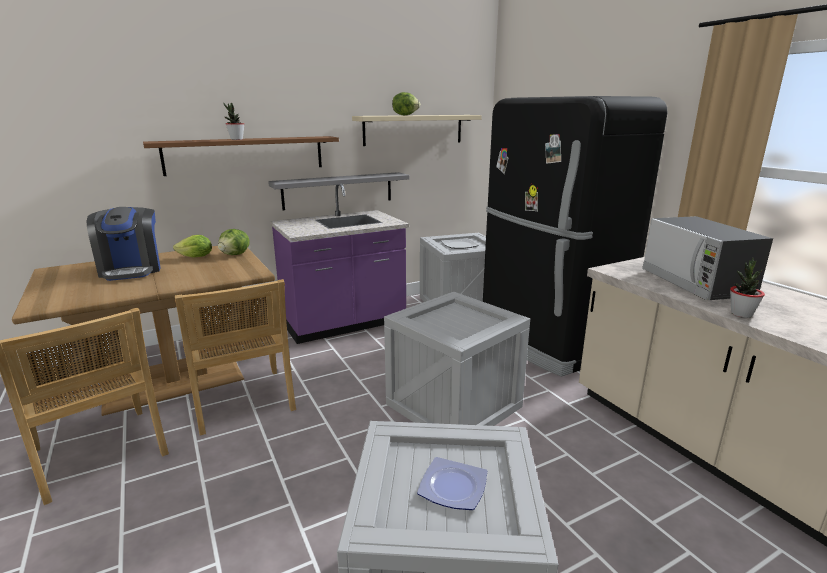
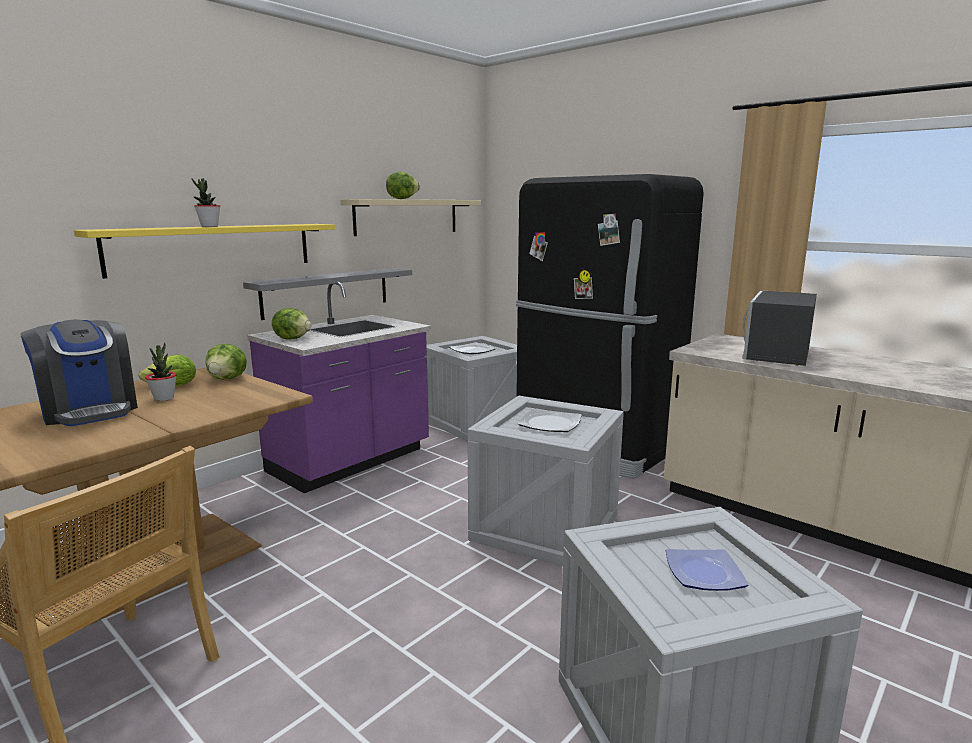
camera: 20 degrees left, 5 degrees down
brown shelf [143,136,339,176] -> yellow shelf [74,224,335,279]
beige chair [175,279,296,435] -> none
microwave [642,216,773,300] -> microwave turned 60 degrees clockwise [742,291,817,366]
potted plant [730,258,765,318] -> potted plant moved to [145,343,177,401]
none -> lettuce [272,308,311,339]
none -> plate [518,408,582,432]

